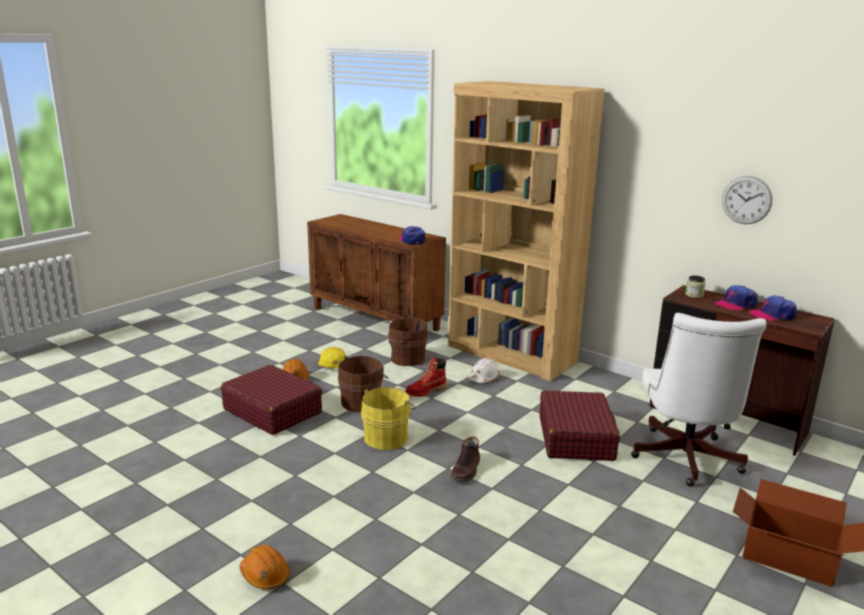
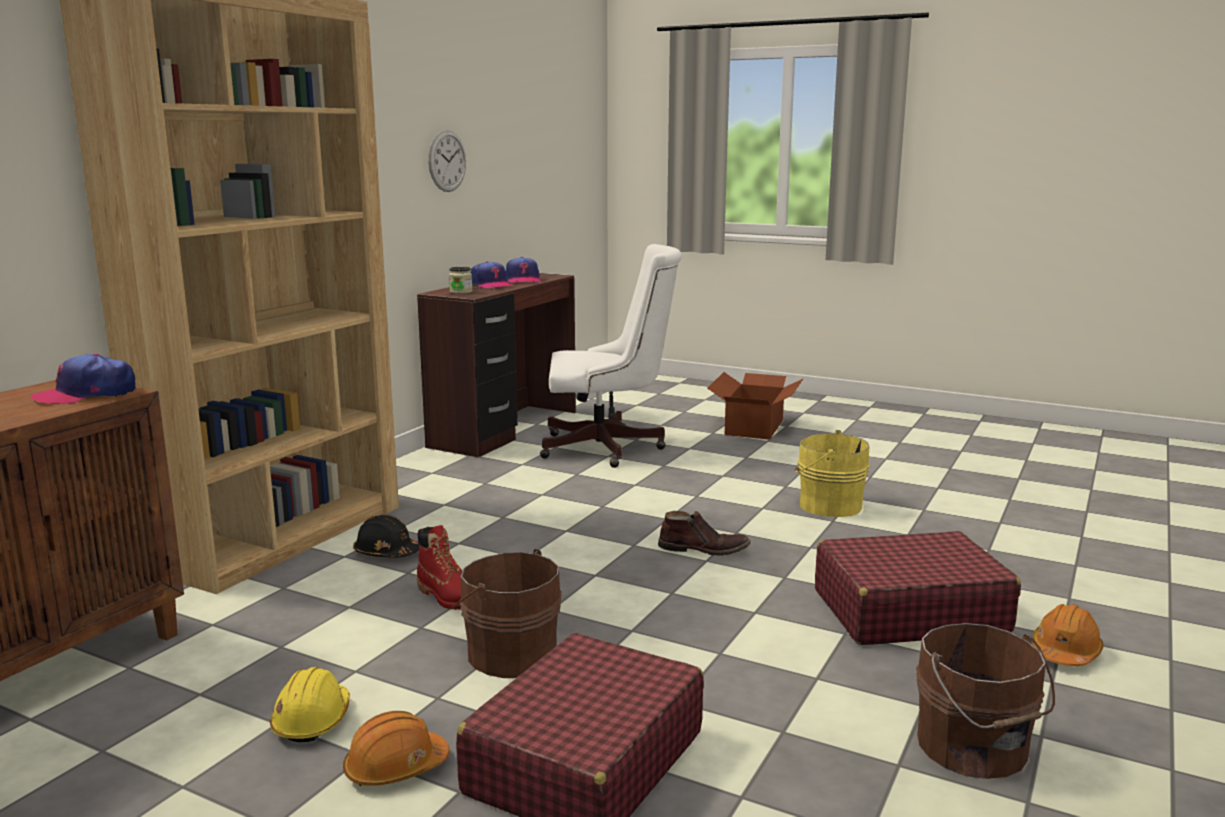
camera: 100 degrees left, 5 degrees down
yellow bucket [361,387,415,450] -> yellow bucket moved to [795,430,870,517]
brown bucket [387,316,428,366] -> brown bucket moved to [916,623,1055,779]
white hard hat [469,358,500,383] -> black hard hat [353,515,419,558]
red suitcase [540,390,620,461] -> red suitcase moved to [815,531,1021,645]

